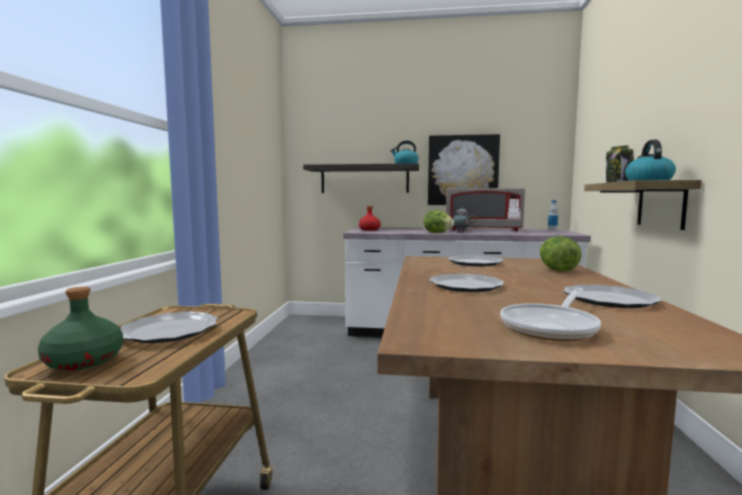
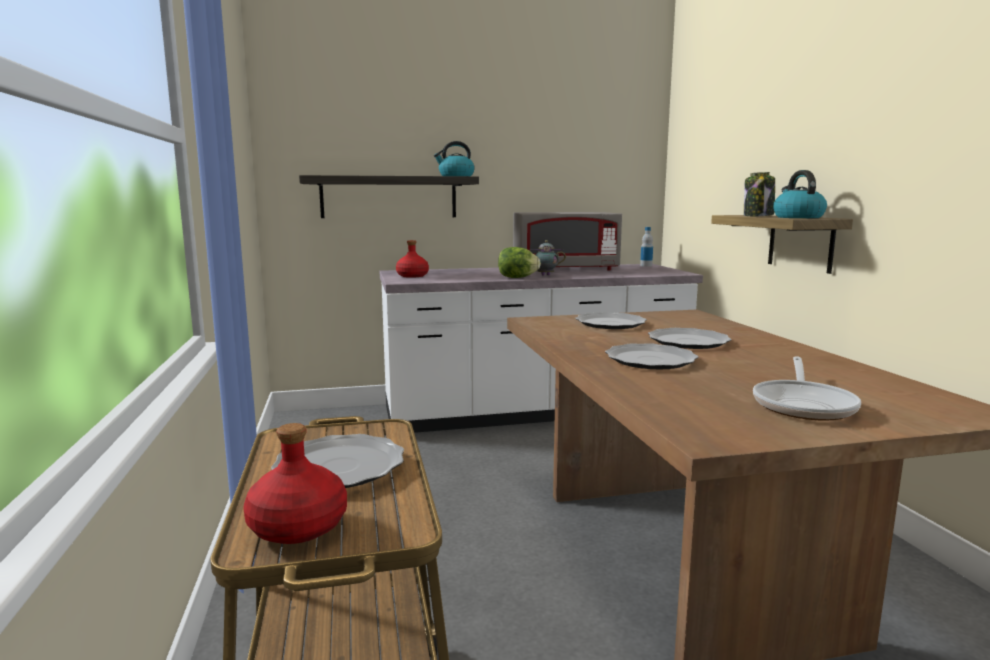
camera: 20 degrees left, 5 degrees up
green bottle [38,287,123,371] -> red bottle [243,423,347,544]
picture [428,134,500,205] -> none
lettuce [540,236,582,271] -> none
plate [564,284,662,308] -> plate moved to [648,328,732,349]

